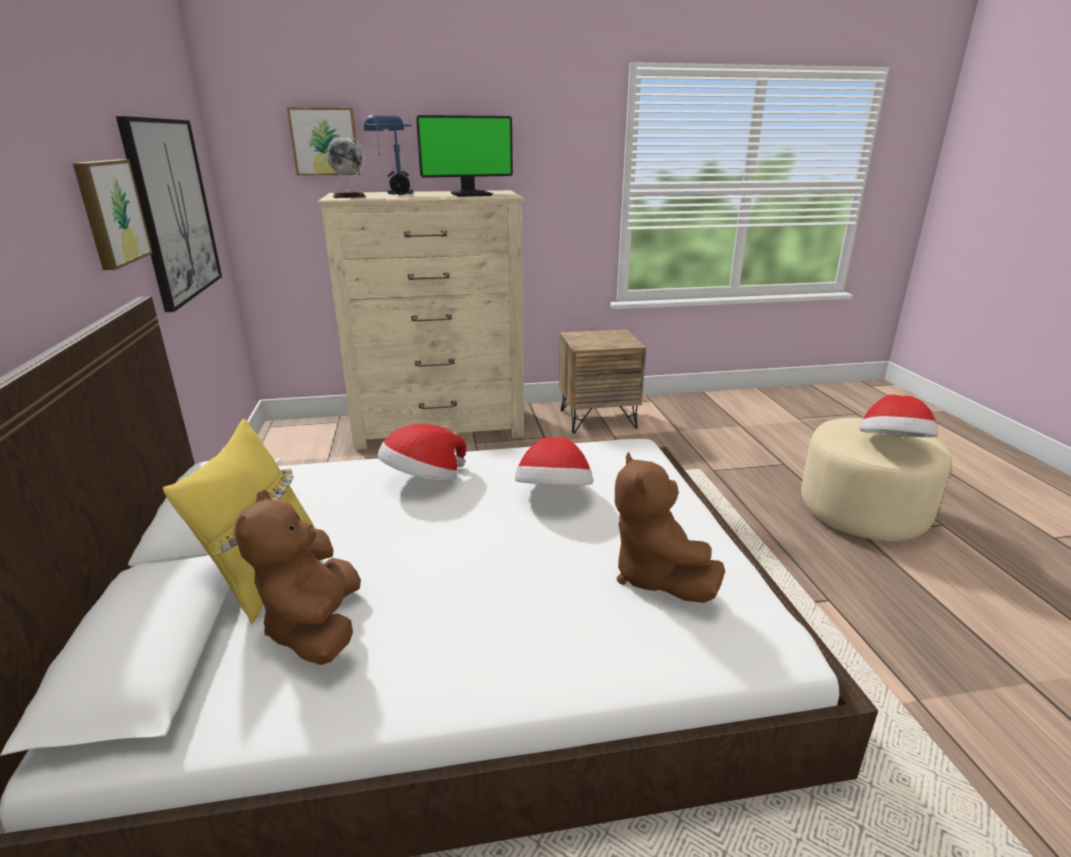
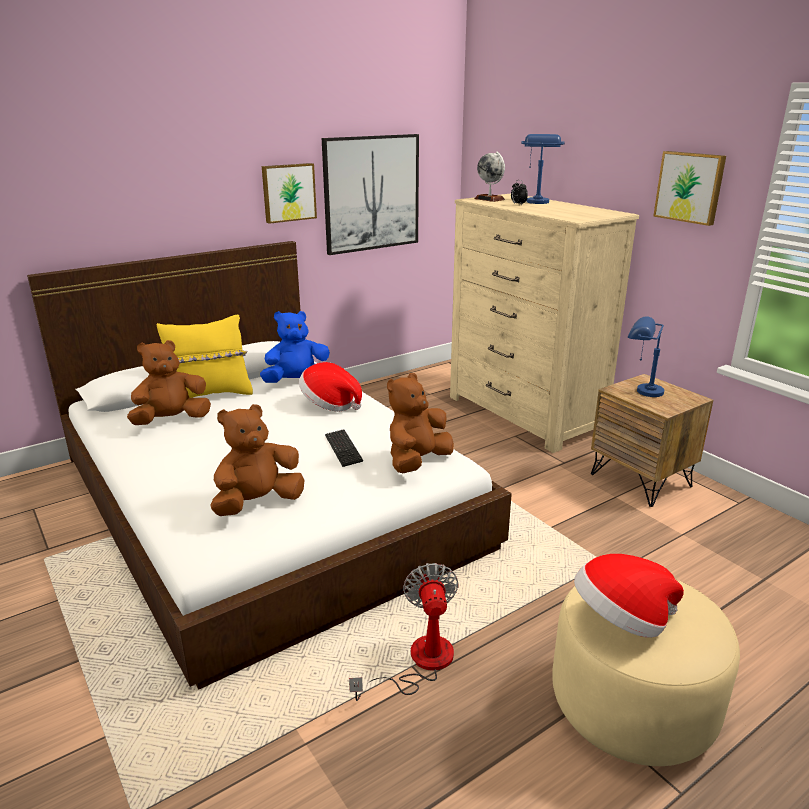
camera: 65 degrees right, 0 degrees up
picture [287,107,360,176] -> picture moved to [653,151,726,226]
monitor [416,115,513,197] -> none
hat [515,437,593,485] -> keyboard [325,430,363,467]
none -> blue plush toy [260,311,330,383]
none -> fan [349,563,459,701]
none -> brown plush toy [387,373,454,473]
none -> blue table lamp [628,316,664,397]

